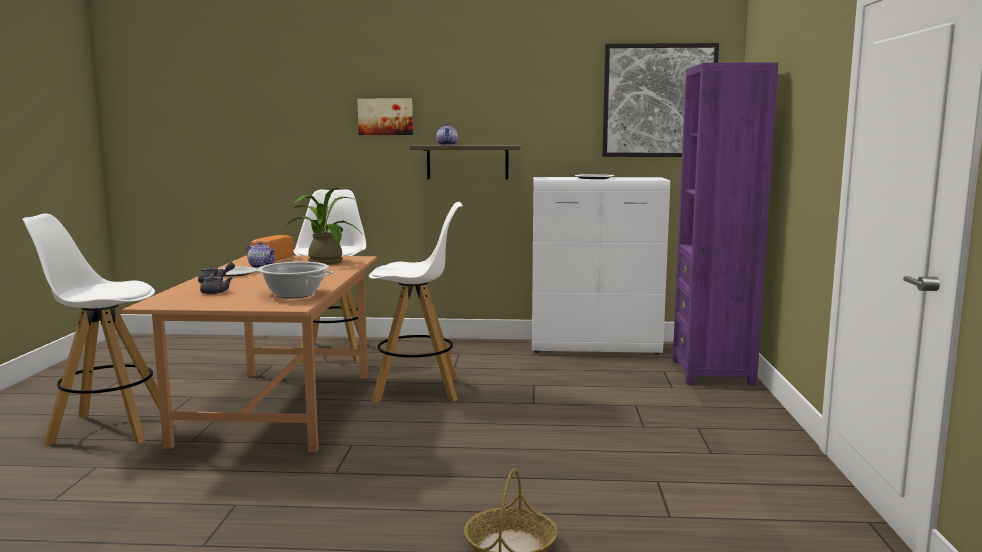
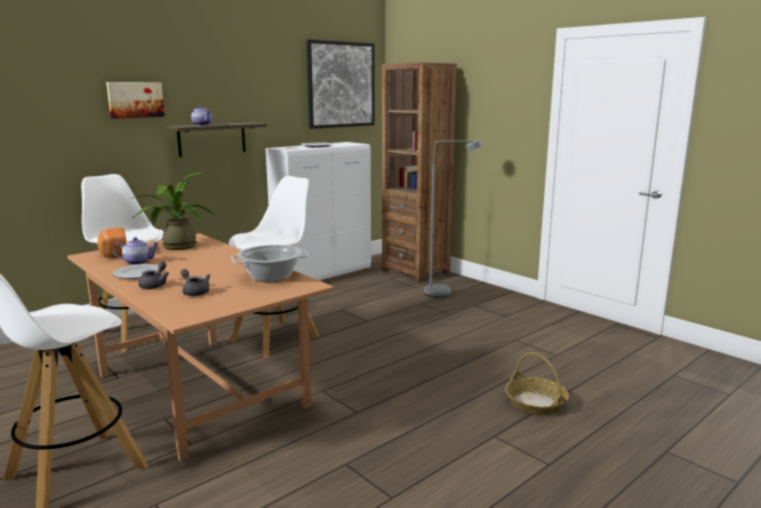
camera: 45 degrees left, 5 degrees up
purple bookcase [673,62,778,386] -> brown bookcase [382,62,457,283]
none -> grey floor lamp [424,140,482,298]

